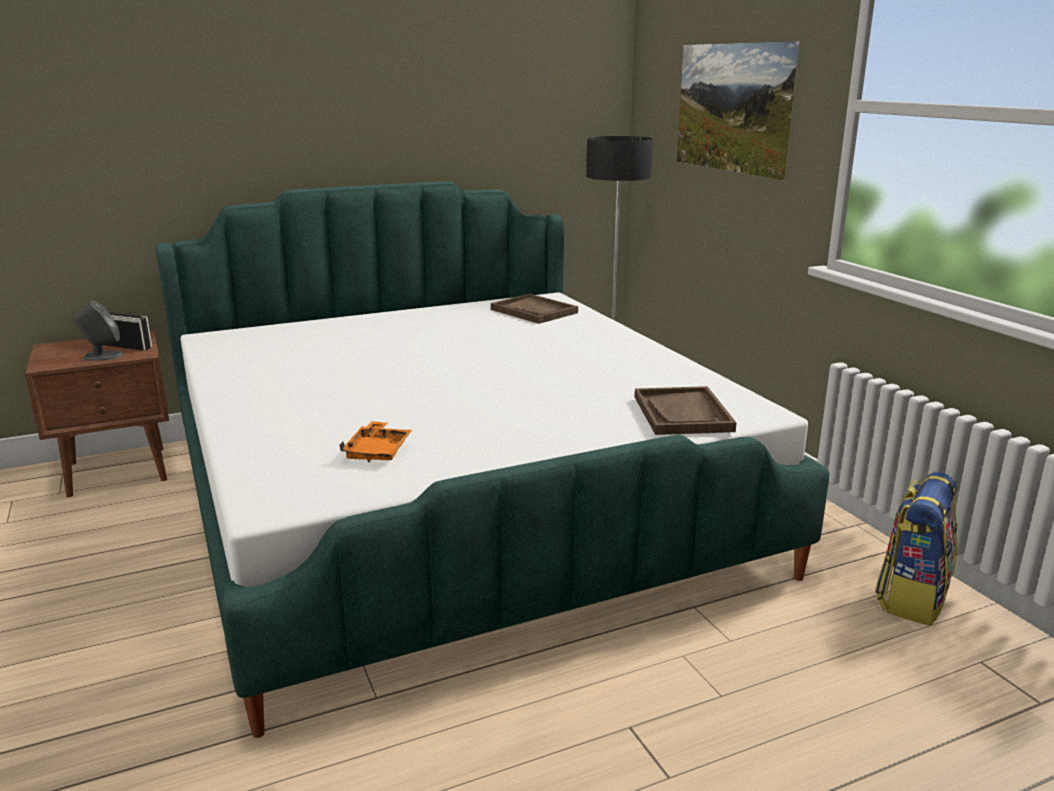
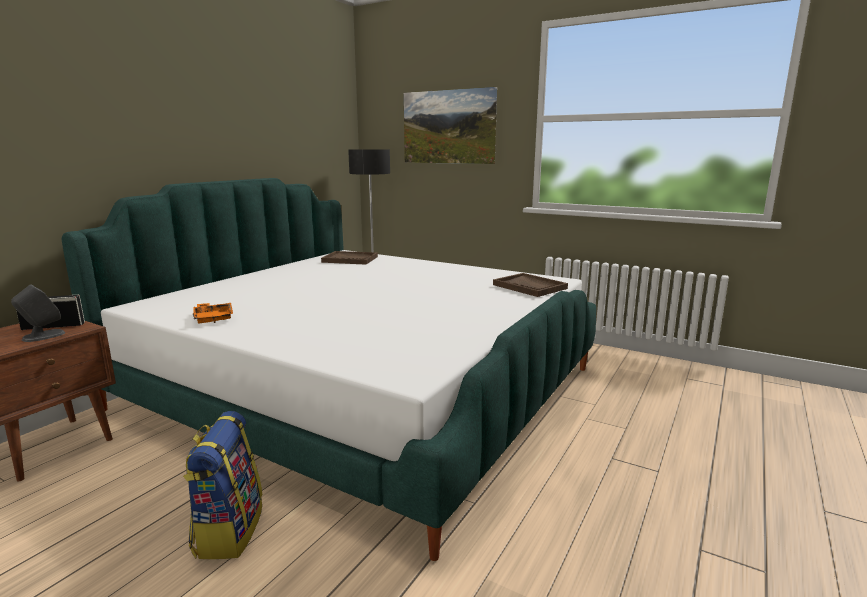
camera: 35 degrees left, 5 degrees down
orange tray [339,421,412,462] -> orange tray moved to [193,303,233,324]
backpack [875,472,958,626] -> backpack moved to [183,411,262,559]

